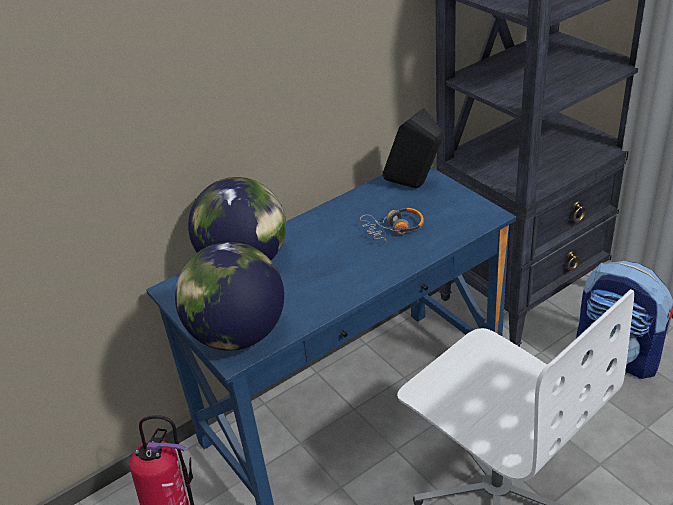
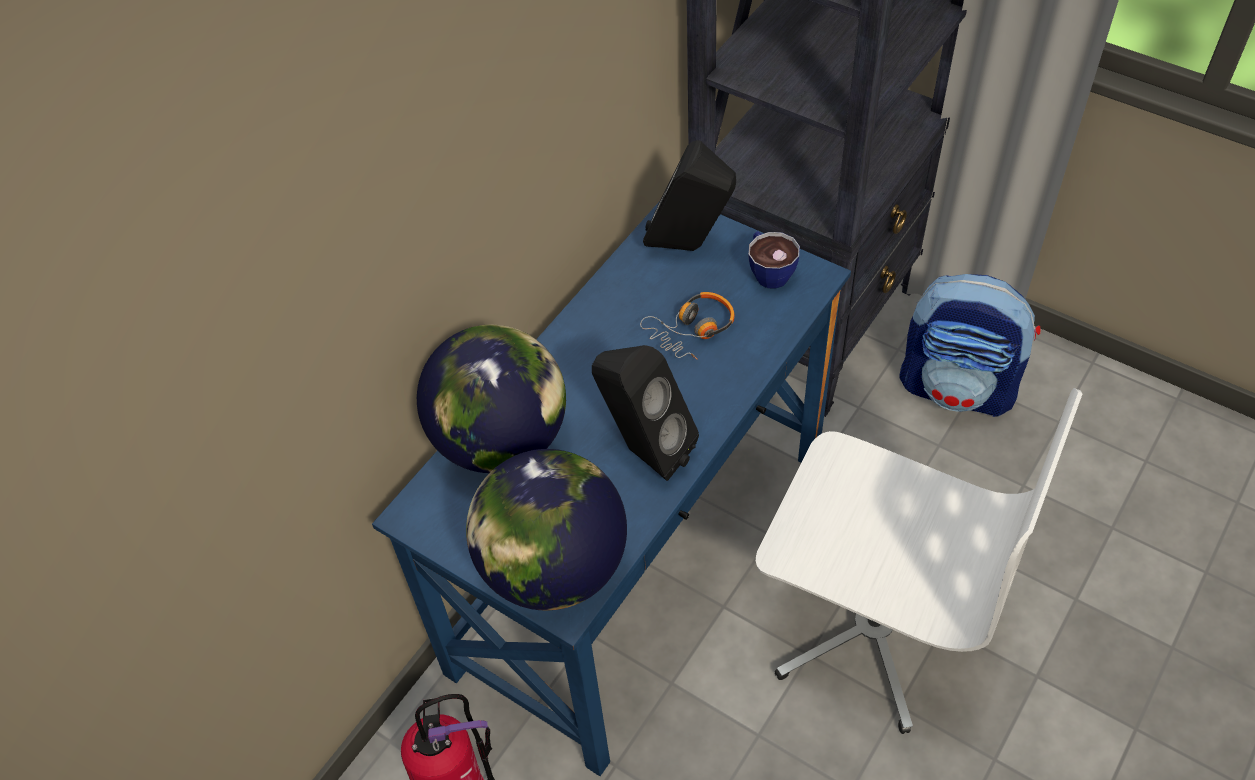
camera: 20 degrees left, 15 degrees up
none -> black speaker [592,345,699,481]
none -> cup [748,231,800,289]

